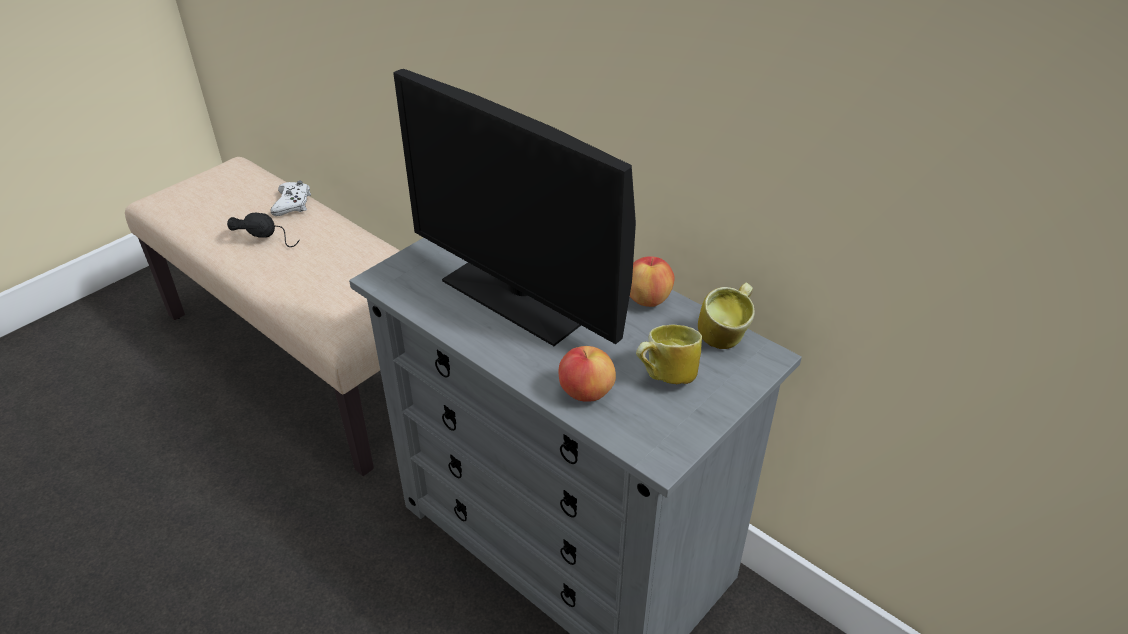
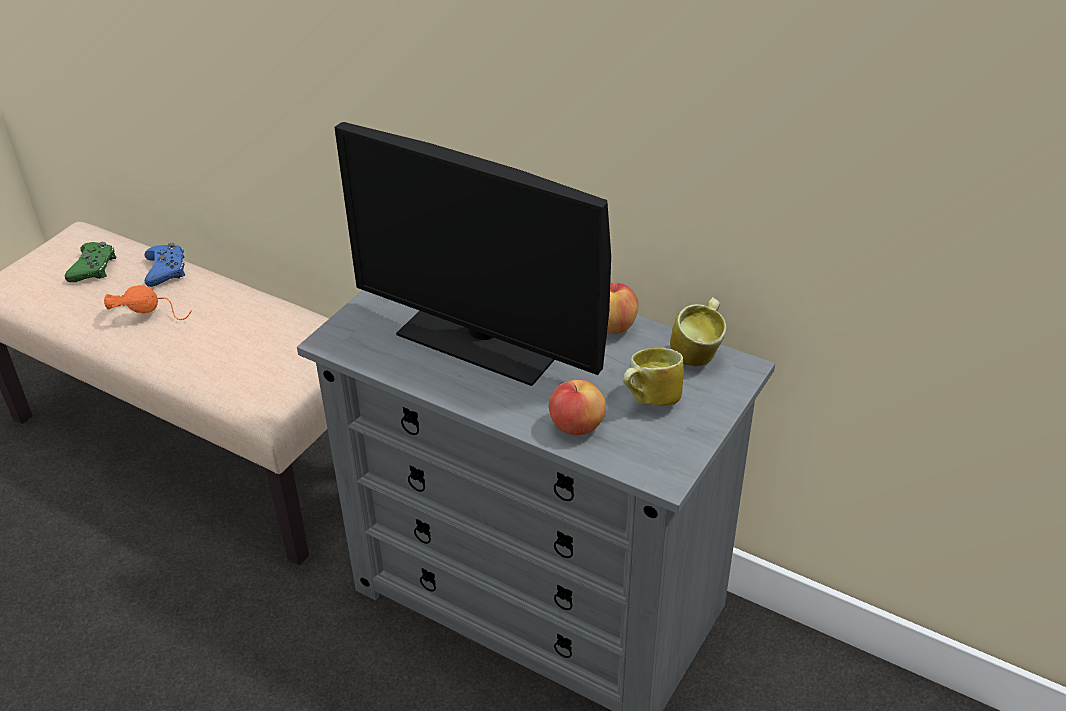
camera: 10 degrees left, 0 degrees up
black headphones [227,212,300,247] -> orange headphones [104,285,192,320]
white game controller [271,181,311,216] -> blue game controller [145,242,185,287]
none -> green game controller [65,242,116,282]

